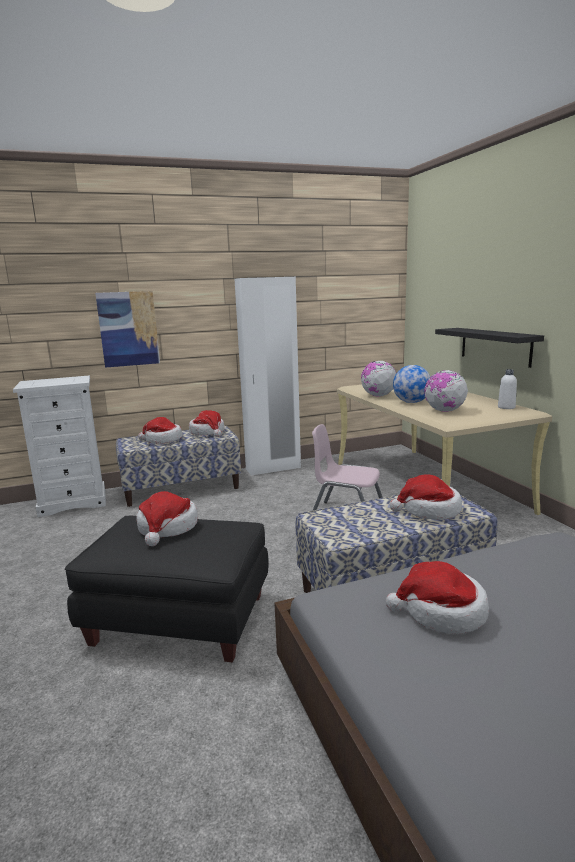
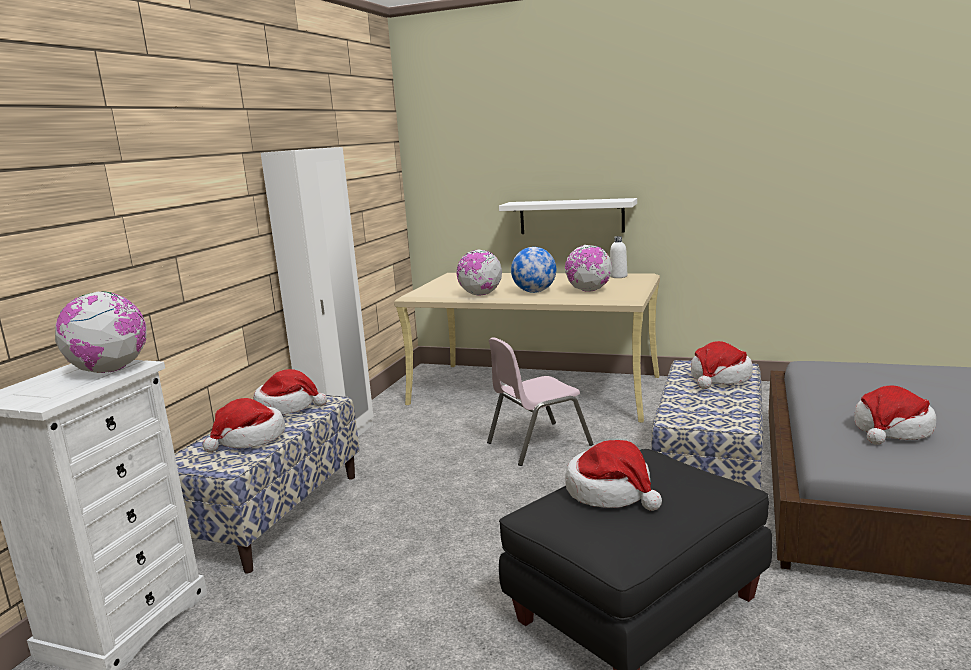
camera: 50 degrees left, 0 degrees up
picture [95,291,160,368] -> none
black shelf [435,328,544,368] -> white shelf [499,198,637,234]
none -> globe [55,291,147,373]

